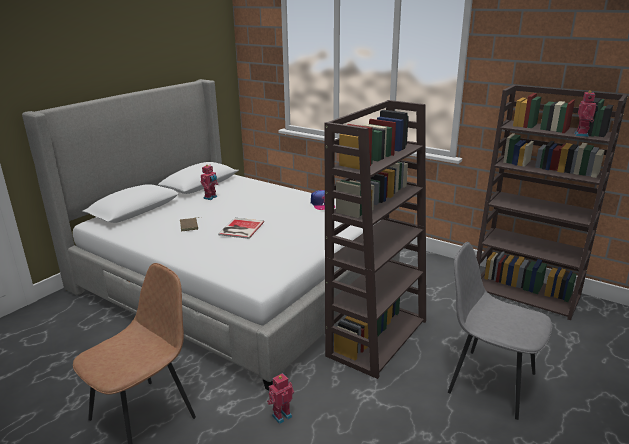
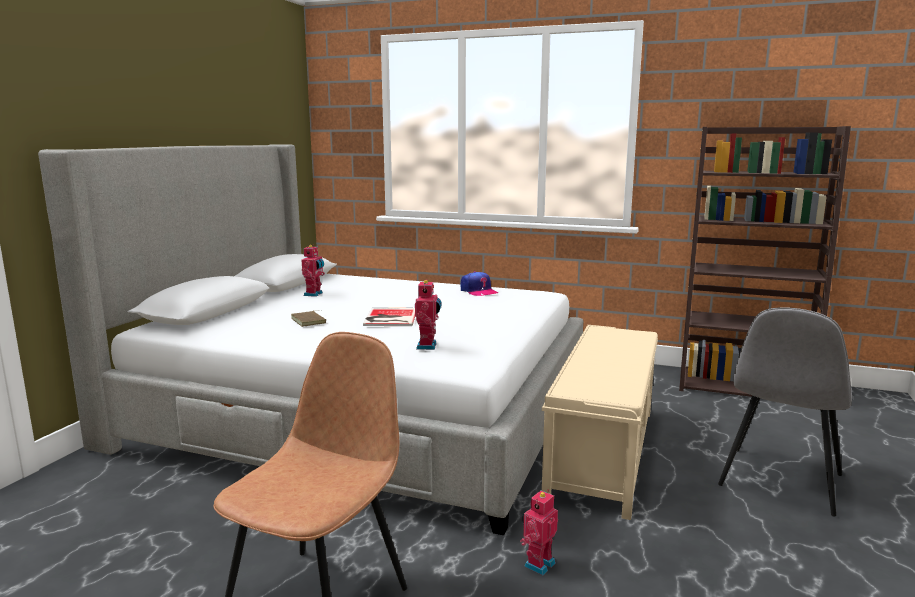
camera: 15 degrees left, 10 degrees down
brown bookcase [324,100,426,379] -> beige bench [542,325,658,520]
grey chair [448,242,552,420] -> grey chair turned 75 degrees counterclockwise [718,307,852,516]
toy robot [574,90,598,137] -> toy robot moved to [415,279,442,350]

